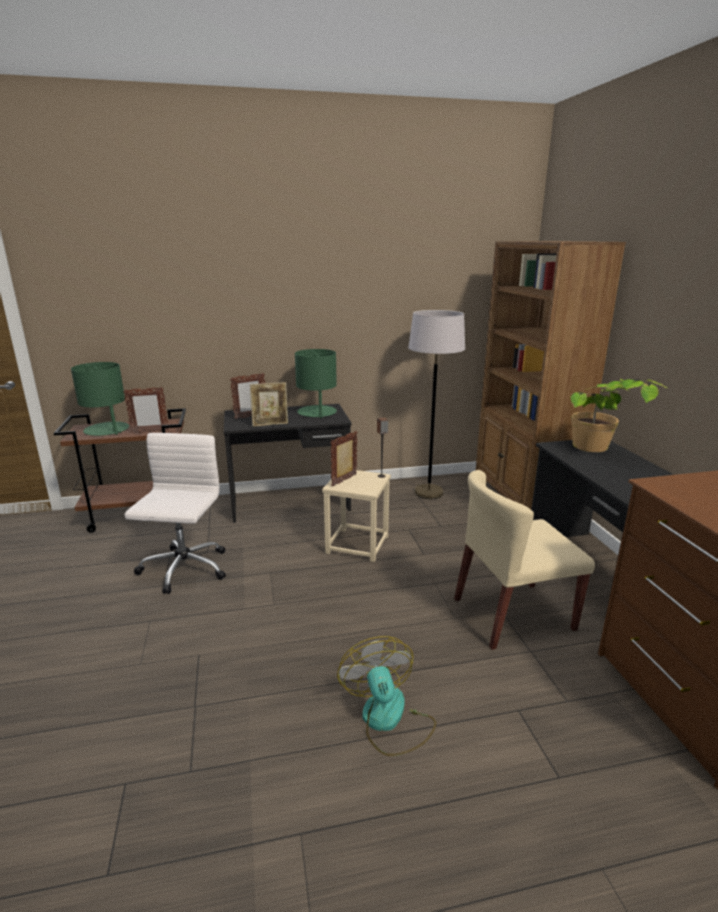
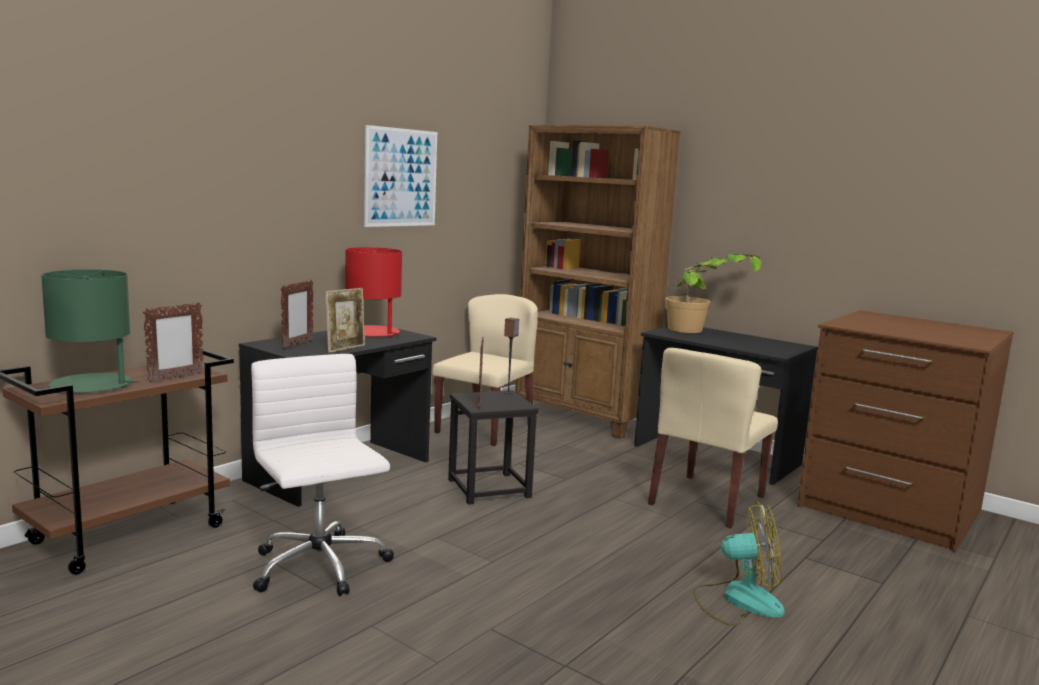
camera: 40 degrees left, 10 degrees down
green table lamp [295,349,337,418] -> red table lamp [345,247,402,337]
beige stool [322,470,391,562] -> black stool [448,390,538,505]
fan [337,636,436,756] -> fan turned 150 degrees clockwise [693,501,785,626]
grey floor lamp [408,310,465,499] -> beige chair [432,294,538,446]
none -> picture [364,125,437,227]

